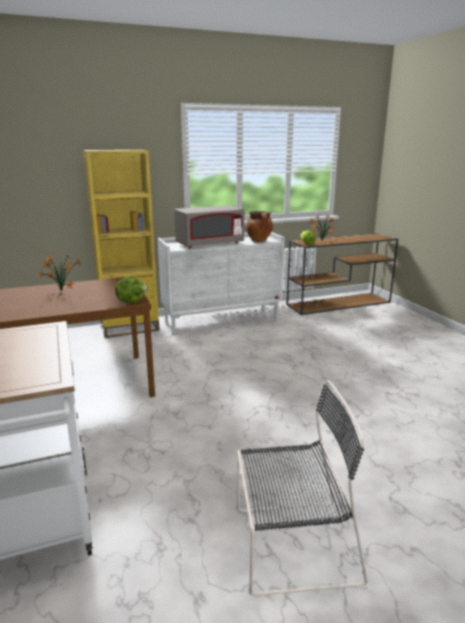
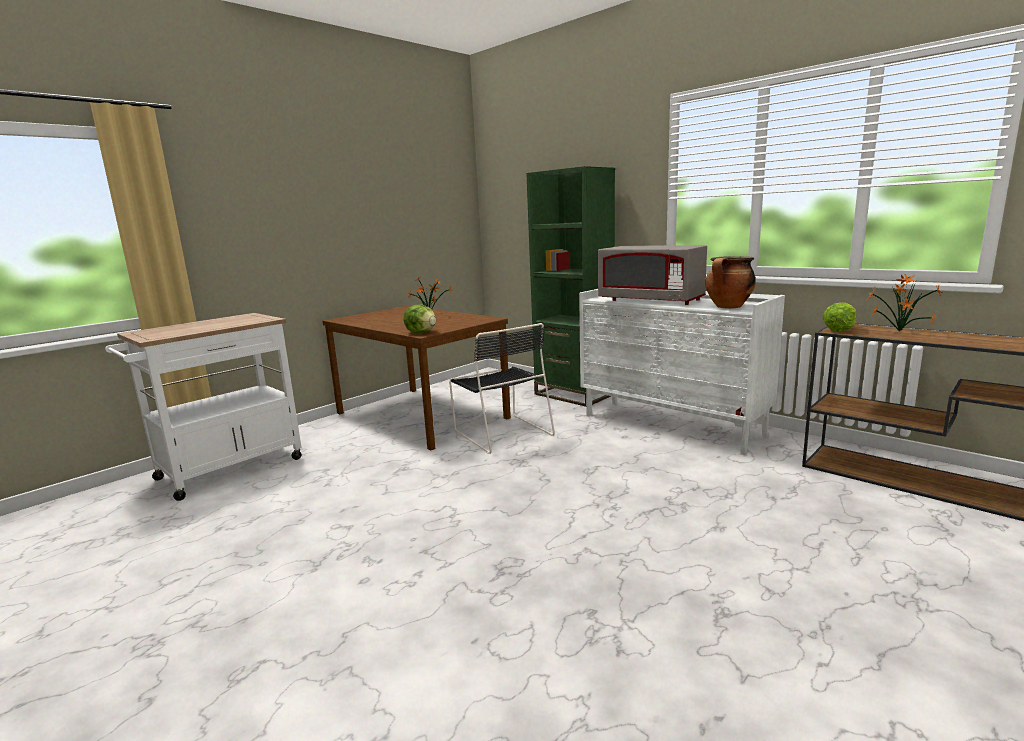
camera: 65 degrees right, 5 degrees down
yellow bookcase [83,150,159,338] -> green bookcase [526,166,615,407]
black chair [237,380,368,597] -> black chair moved to [449,323,555,454]

